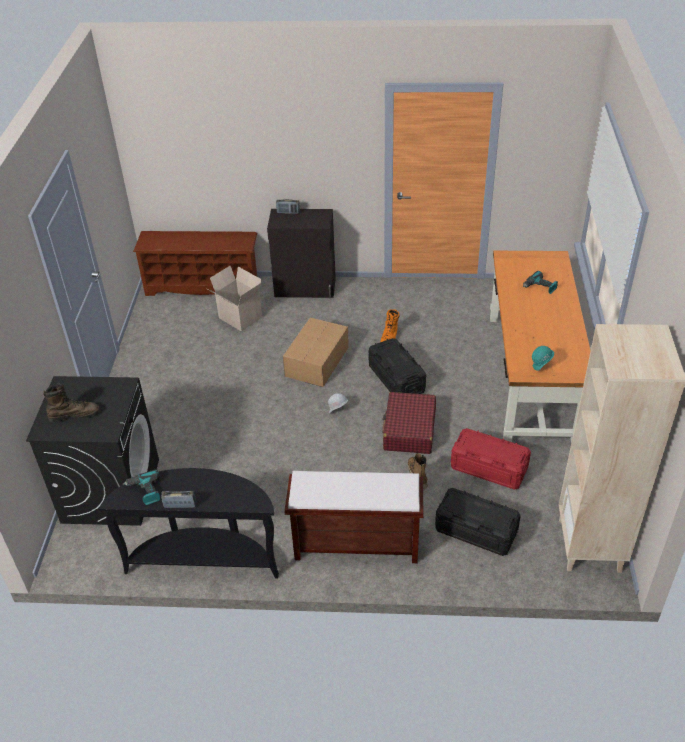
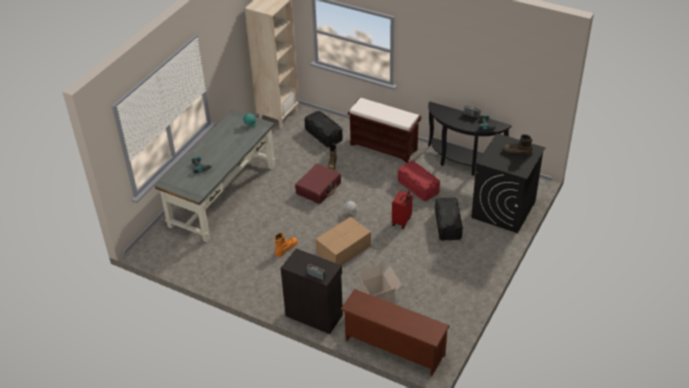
camera: 155 degrees left, 0 degrees up
black storage box [369,338,426,394] -> black storage box moved to [435,197,463,241]
red storage box [451,428,531,490] -> red storage box moved to [398,161,440,201]
orange desk [490,251,591,442] -> grey desk [155,110,275,242]
none -> red suitcase [392,191,413,229]

